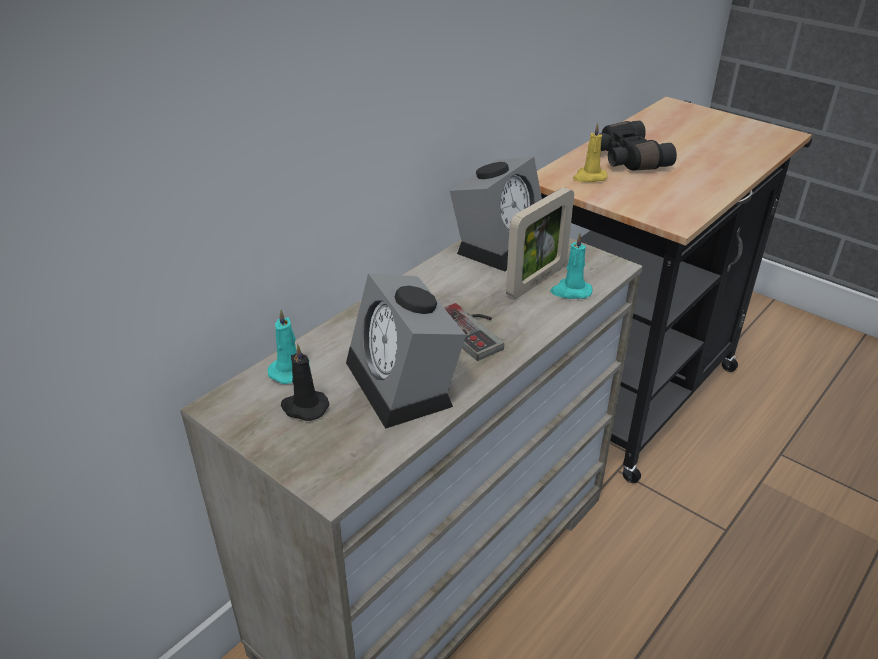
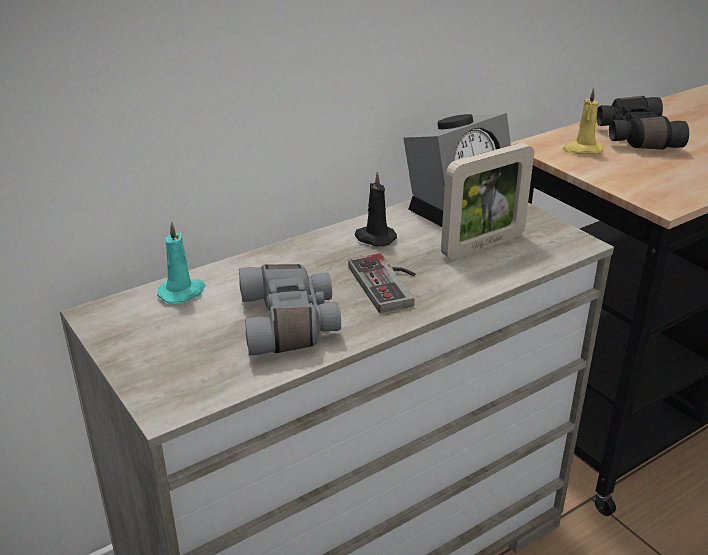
camera: 15 degrees right, 5 degrees down
black candle [281,344,329,421] -> black candle moved to [355,172,397,246]
alarm clock [346,273,466,429] -> grey binoculars [239,264,341,355]
turquoise candle [551,233,593,299] -> none

